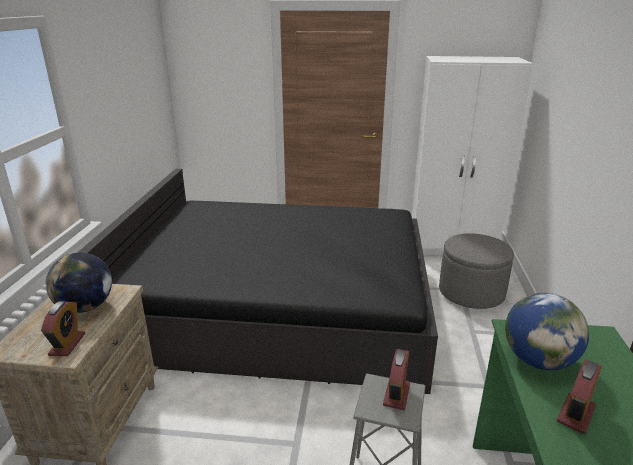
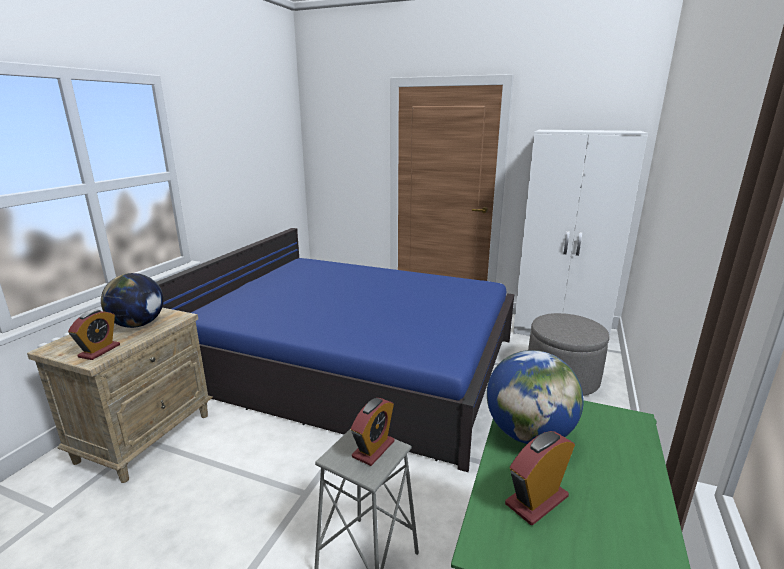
camera: 15 degrees right, 5 degrees down
black bed [77,169,438,394] -> blue bed [156,228,514,472]

